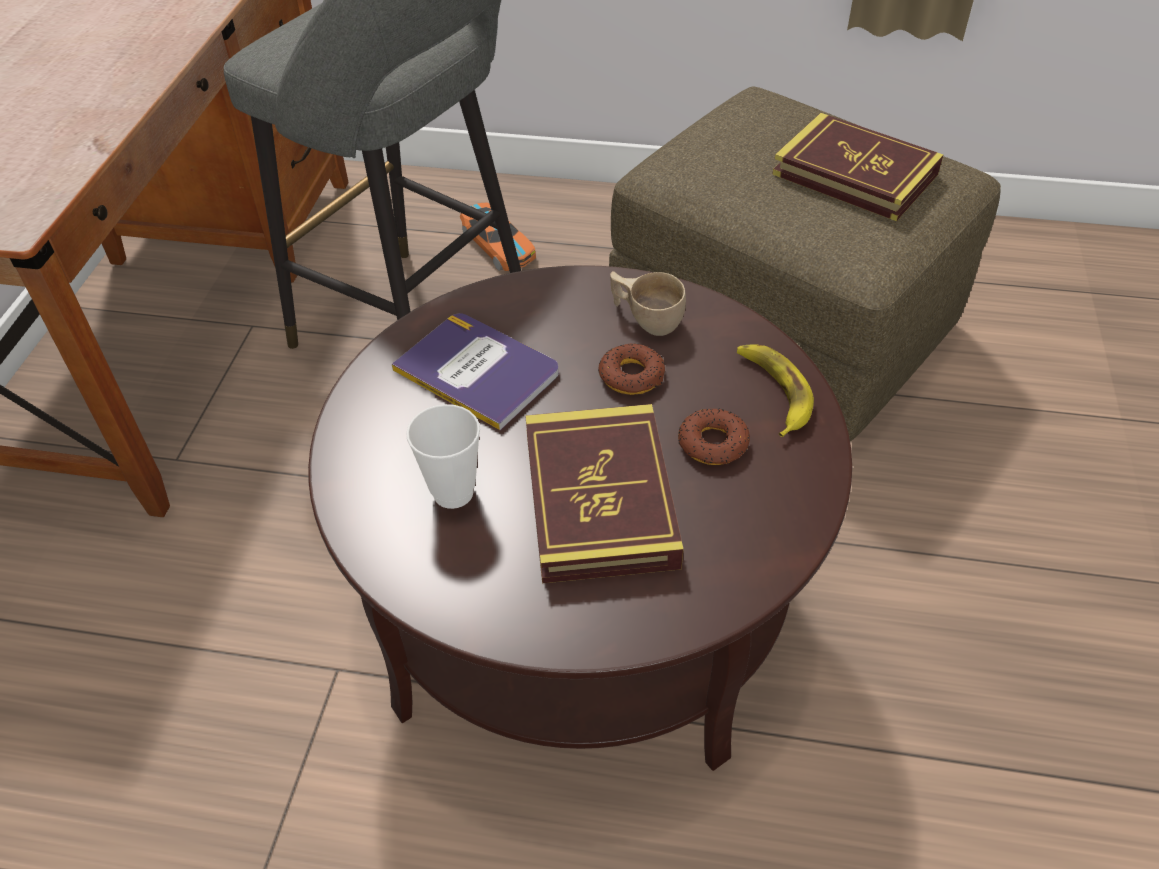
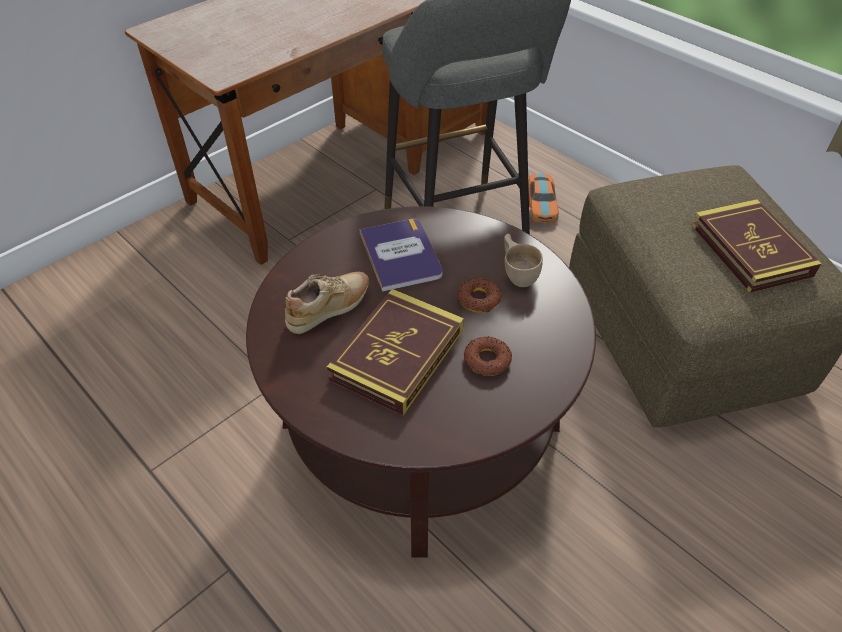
camera: 35 degrees right, 0 degrees up
cup [406,404,480,509] -> beige shoe [285,272,369,334]
banana [737,344,814,437] -> none

